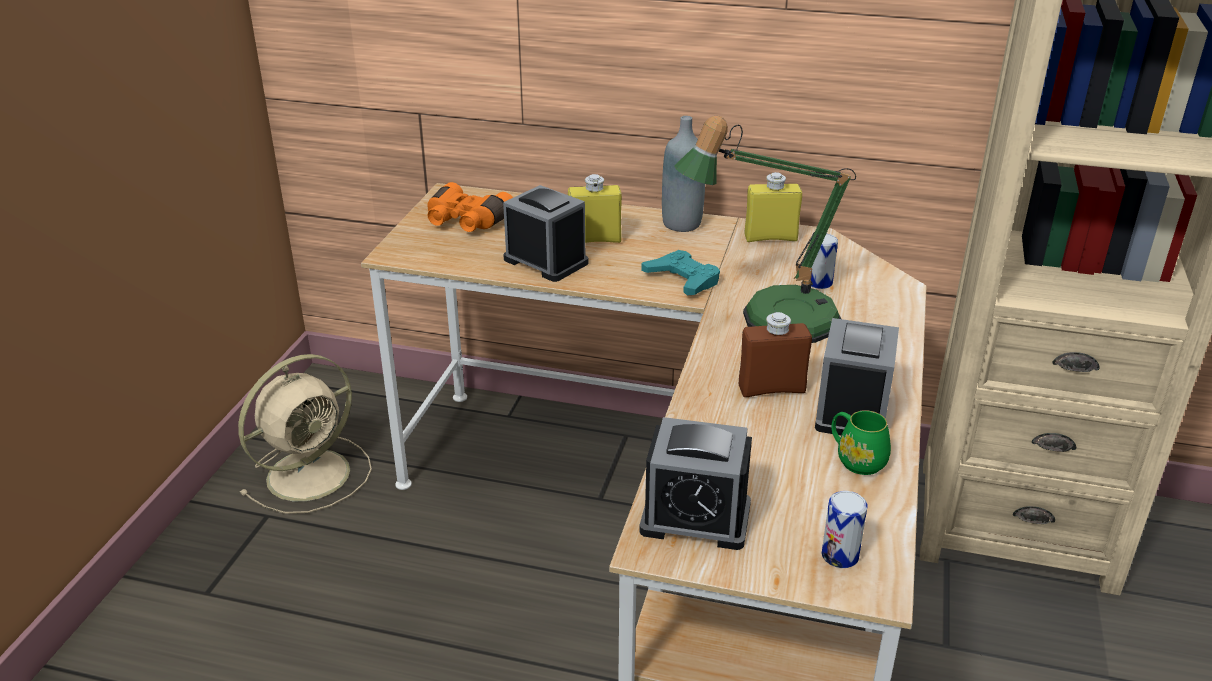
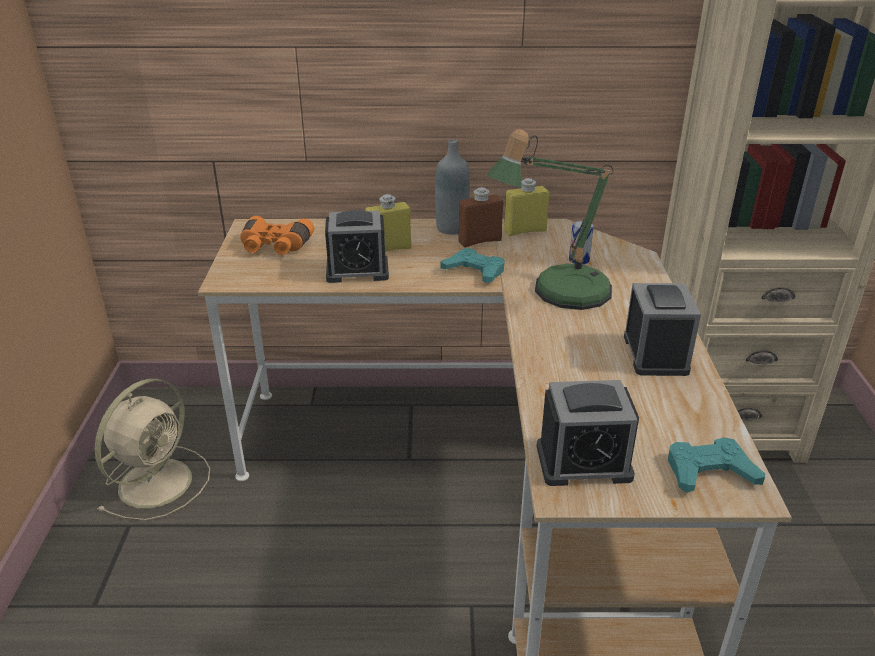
camera: 15 degrees left, 0 degrees up
alarm clock [503,185,589,282] -> alarm clock turned 150 degrees clockwise [325,210,389,283]
brown bottle [739,312,812,397] -> brown bottle moved to [458,187,503,247]
can [821,491,868,568] -> turquoise game controller [668,437,765,493]
green mug [831,410,891,475] -> none

